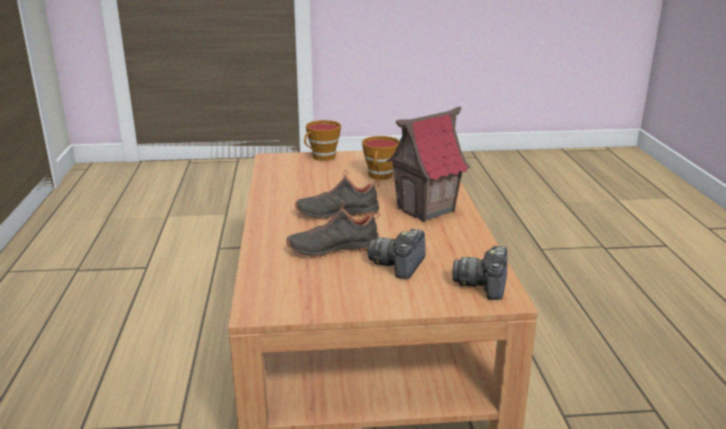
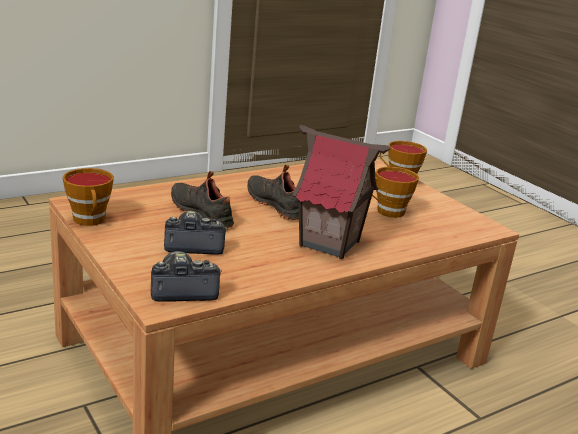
camera: 60 degrees right, 0 degrees up
none -> cup [63,168,114,226]

